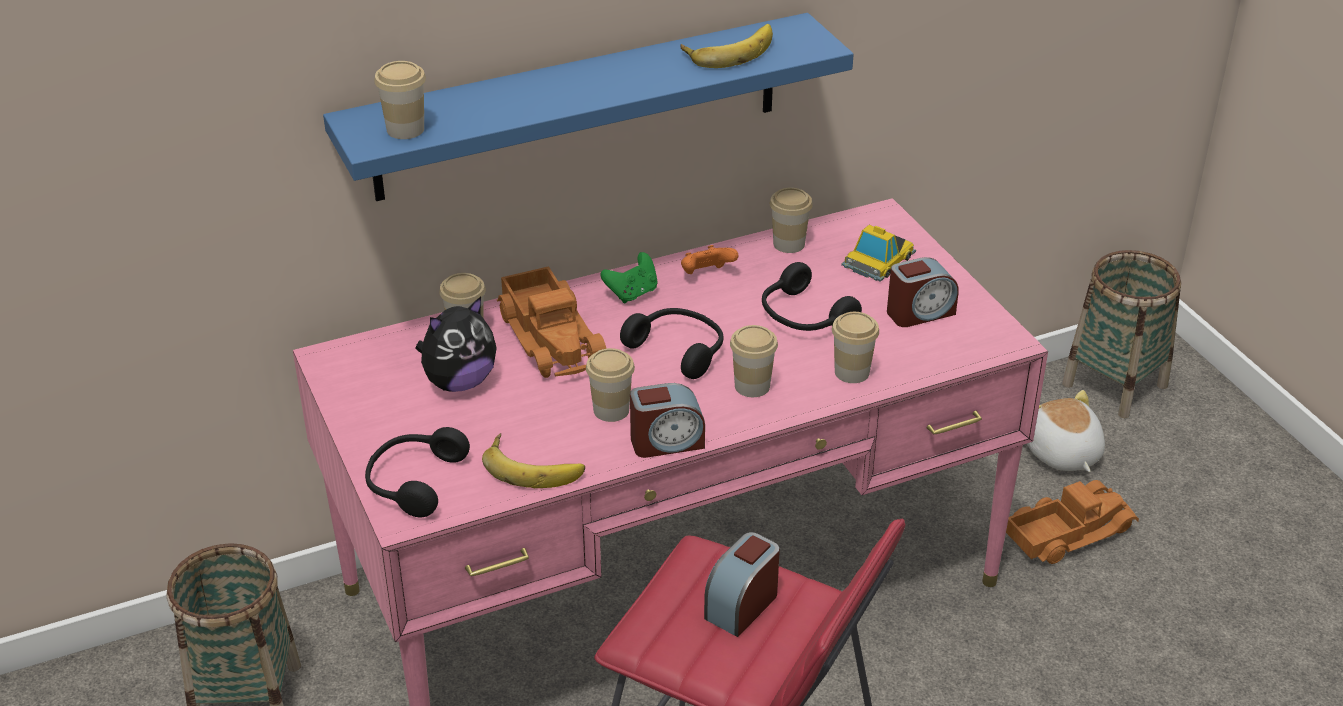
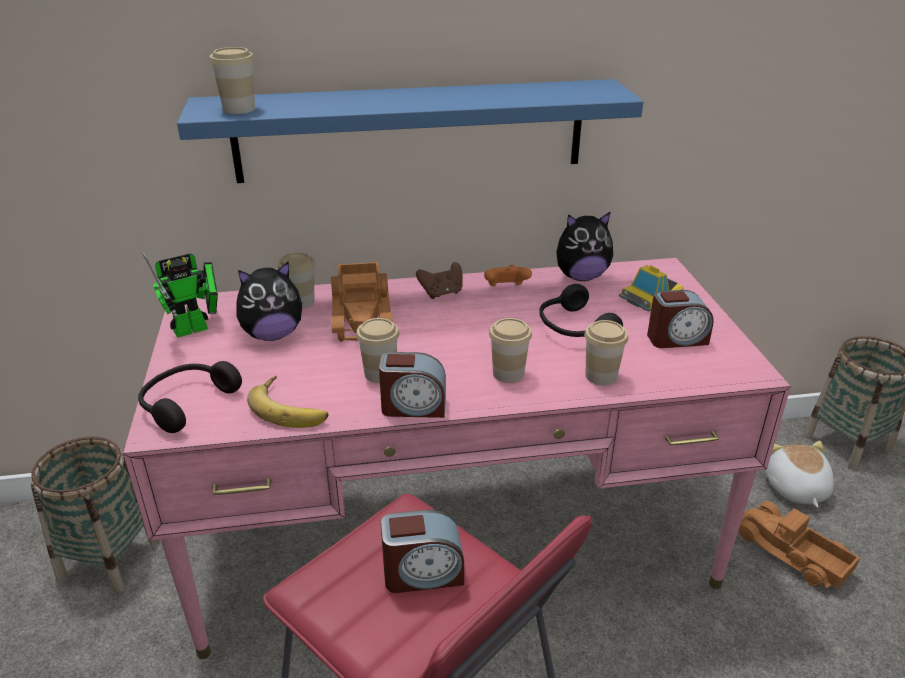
camera: 15 degrees right, 5 degrees down
green game controller [600,252,657,303] -> brown game controller [416,262,463,299]
black headphones [620,308,723,379] -> none
banana [681,24,773,68] -> none
alarm clock [704,532,780,637] -> alarm clock turned 150 degrees counterclockwise [381,510,464,593]
cup [770,188,813,253] -> plush toy [556,211,613,281]
toy truck [1006,480,1139,564] -> toy truck turned 120 degrees counterclockwise [739,501,860,589]
none -> toy robot [142,252,218,338]

